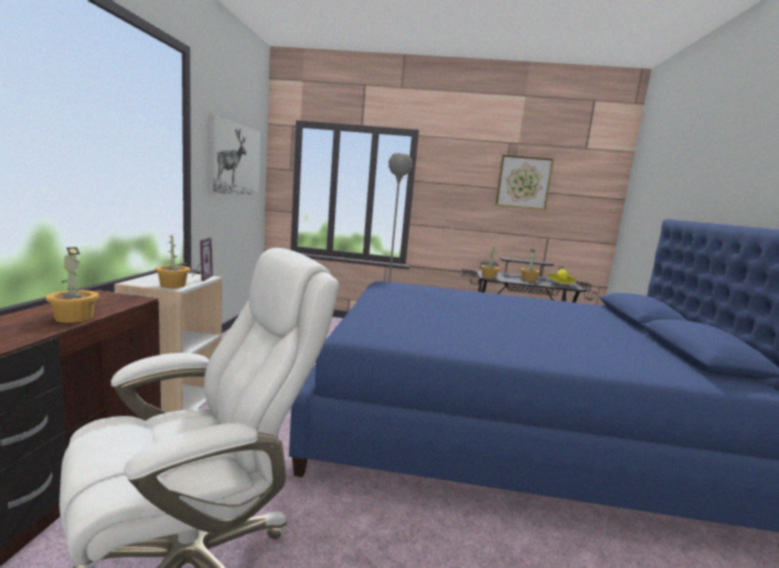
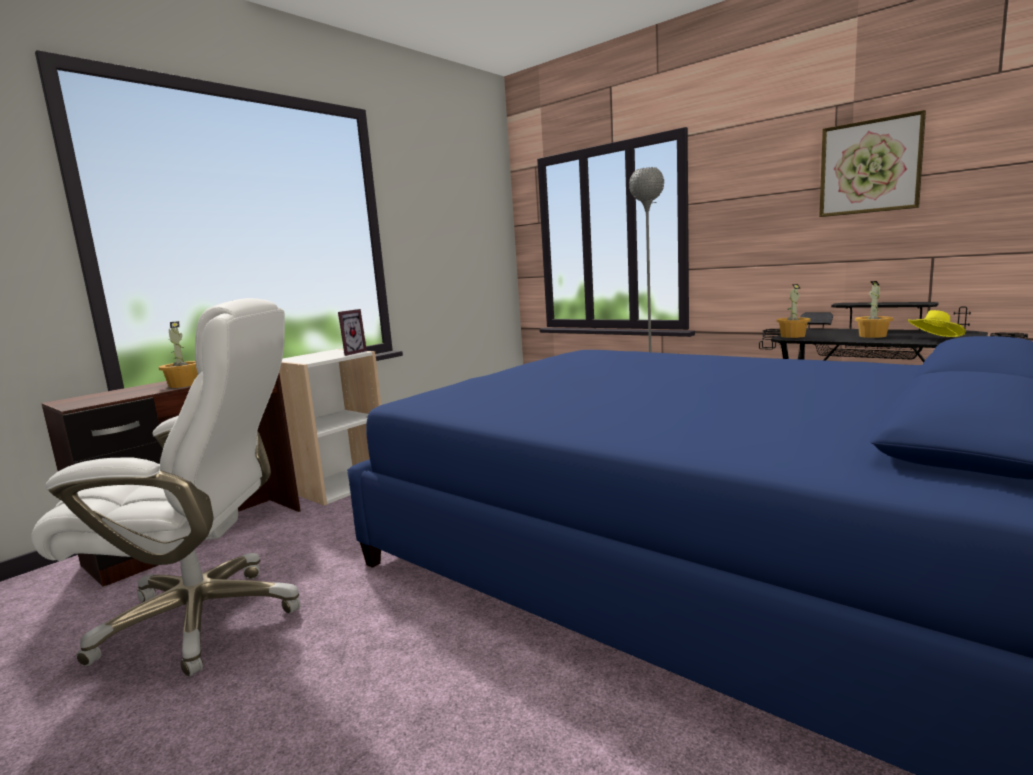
camera: 35 degrees right, 0 degrees up
potted plant [155,233,190,288] -> none
picture [209,114,260,195] -> none

